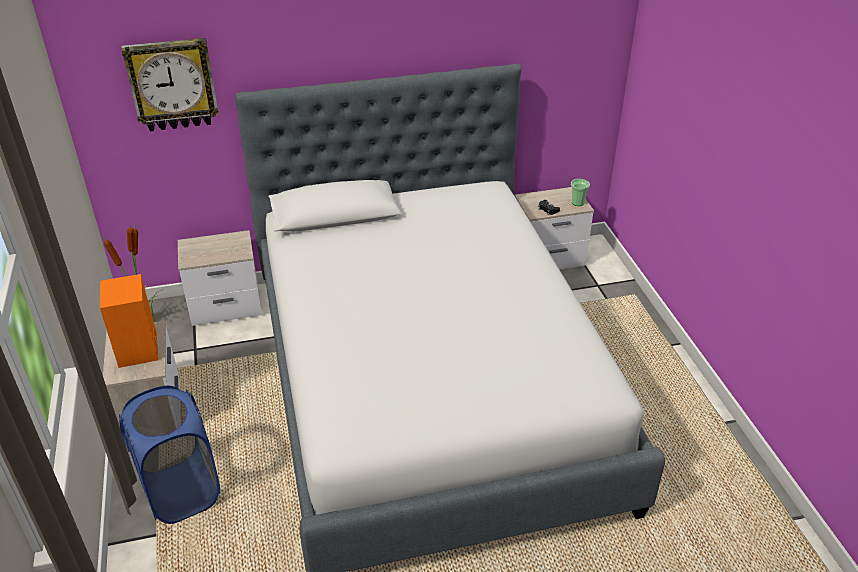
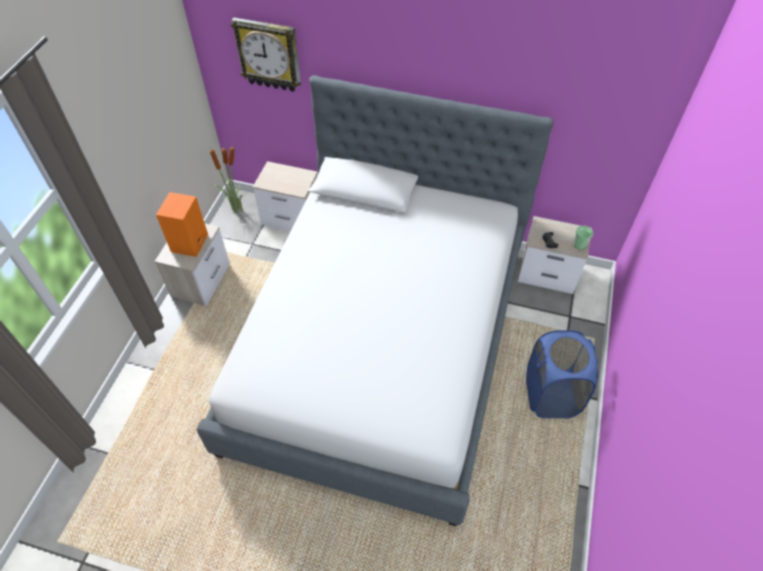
camera: 30 degrees right, 15 degrees up
blue laundry basket [119,386,220,524] -> blue laundry basket moved to [526,330,598,418]

